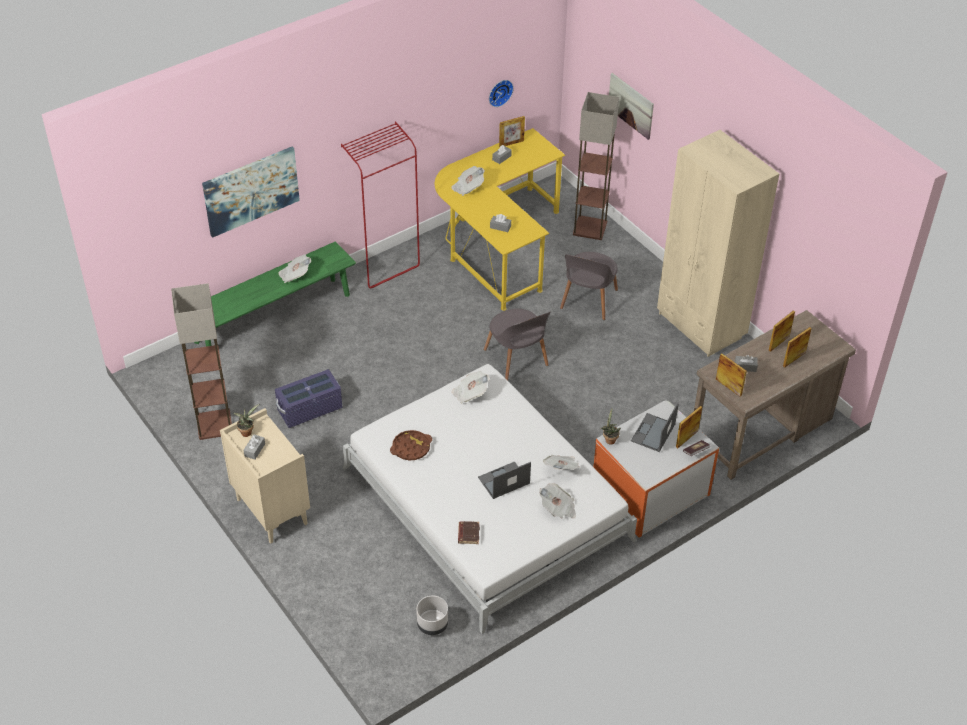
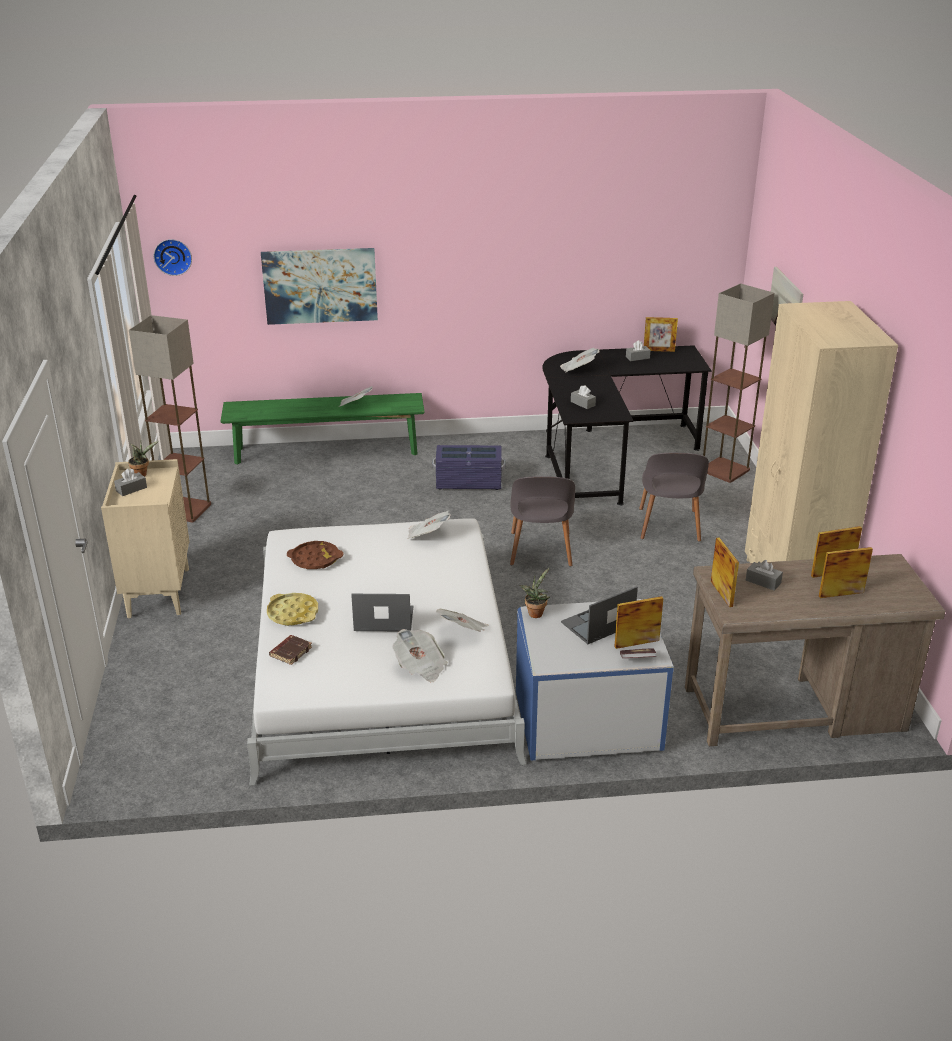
camera: 30 degrees right, 15 degrees down
purple storage box [275,369,342,428] -> purple storage box moved to [432,445,506,490]
red clothes rack [341,121,420,289] -> none
grey planter [416,596,448,635] -> none
yellow desk [435,128,565,311] -> black desk [542,345,712,506]
wall clock [489,80,514,107] -> wall clock moved to [154,239,192,276]
grey chair [560,252,618,320] -> grey chair turned 45 degrees counterclockwise [639,453,709,542]
orange nightstand [593,401,719,538] -> blue nightstand [516,599,674,761]
none -> yellow tray [267,593,318,626]

